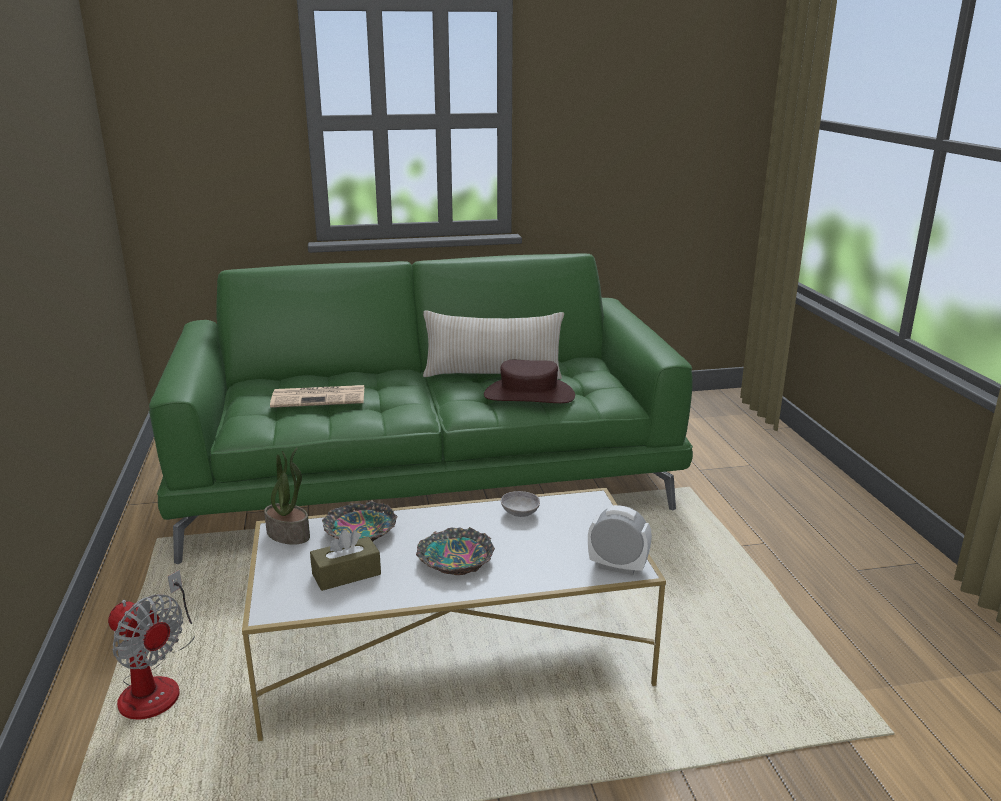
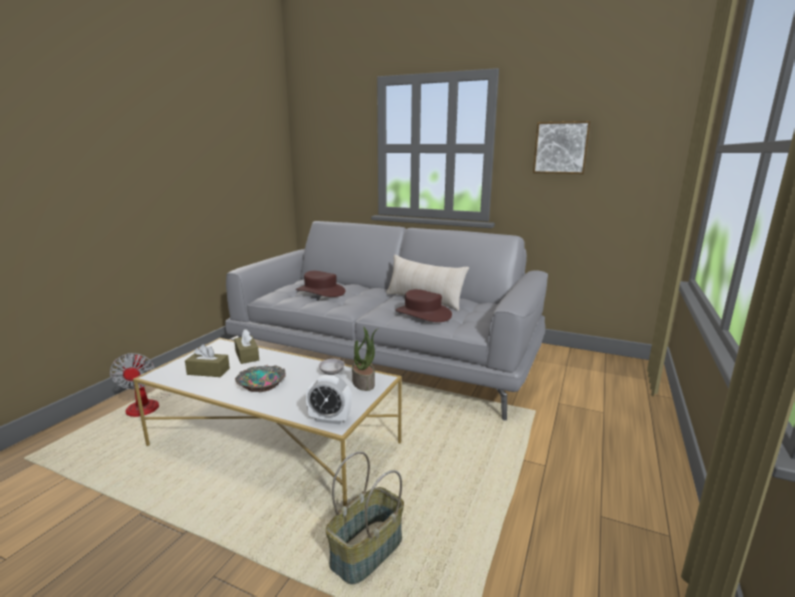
camera: 35 degrees right, 5 degrees down
green sofa [149,253,693,564] -> grey sofa [225,221,548,420]
potted plant [264,448,310,545] -> potted plant moved to [352,327,378,391]
newspaper [270,385,364,408] -> brown hat [296,271,345,297]
bowl [322,501,397,541] -> brown tissue box [234,329,259,364]
alarm clock [588,505,652,575] -> alarm clock turned 135 degrees clockwise [306,375,352,424]
none -> basket [326,451,404,585]
none -> picture [533,121,591,174]

